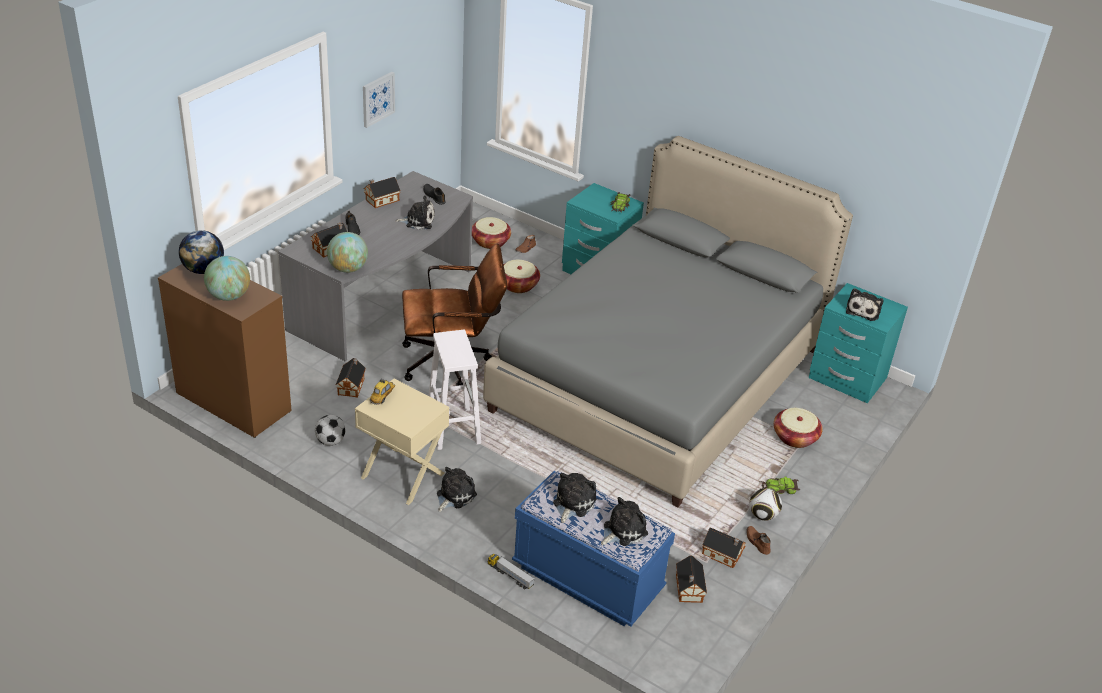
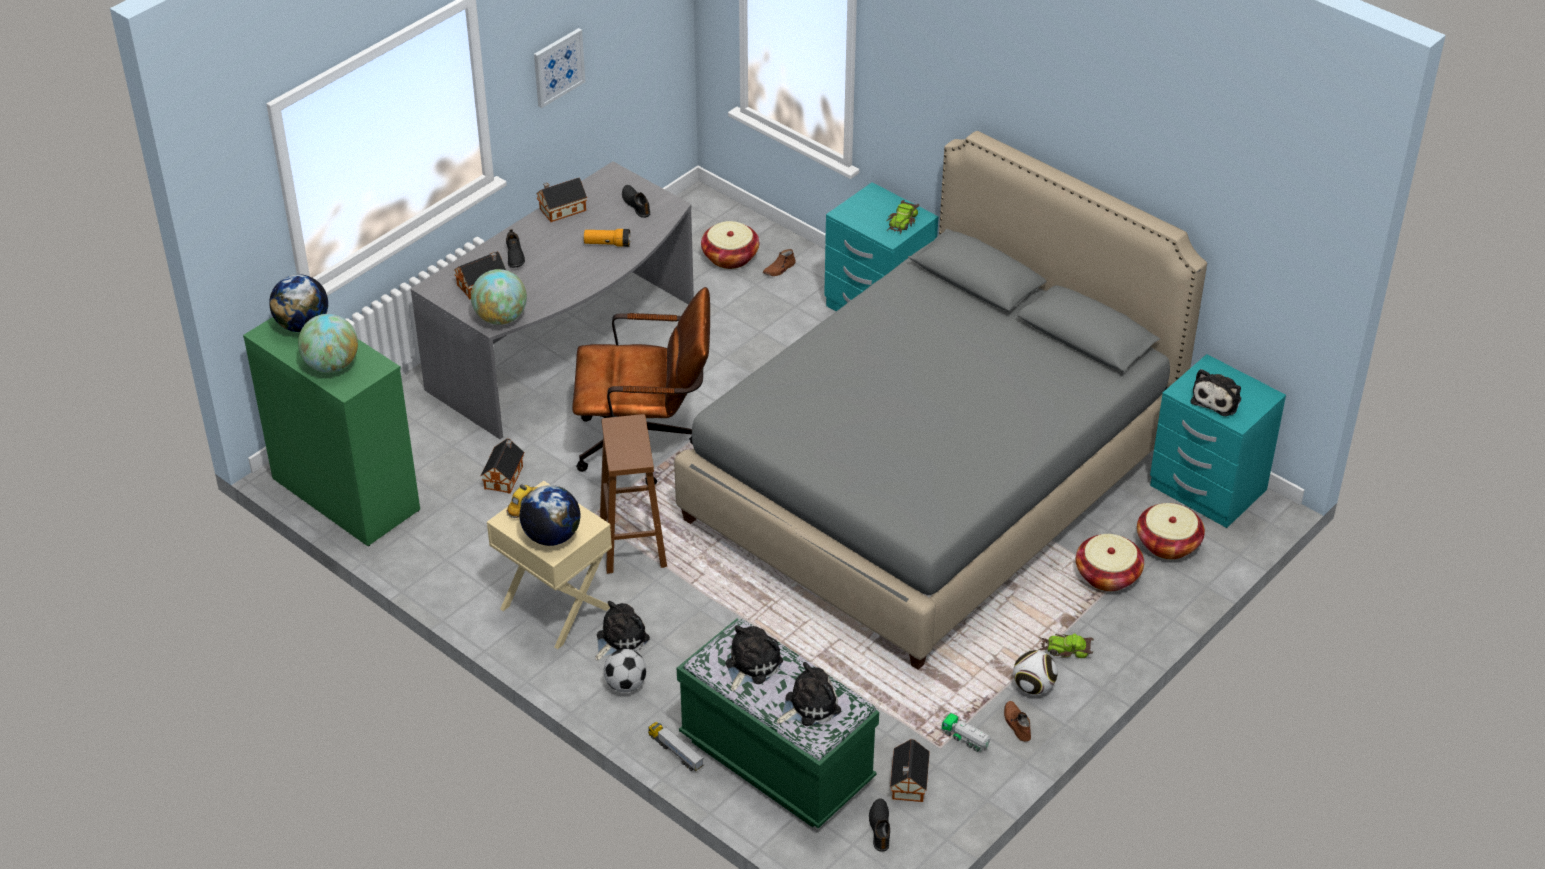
camera: 10 degrees right, 5 degrees up
brown dresser [158,264,292,438] -> green dresser [243,317,420,546]
football [315,415,345,446] -> football moved to [604,649,646,692]
plush toy [395,195,435,230] -> flashlight [584,229,630,247]
white stool [428,330,481,450] -> brown stool [600,414,667,574]
basket [504,260,540,293] -> basket moved to [1137,503,1205,559]
blue bench [512,471,675,626] -> green bench [677,619,879,828]
toy house [702,528,746,568] -> toy truck [942,713,990,752]
none -> globe [520,485,580,546]
none -> black shoe [869,798,890,852]

